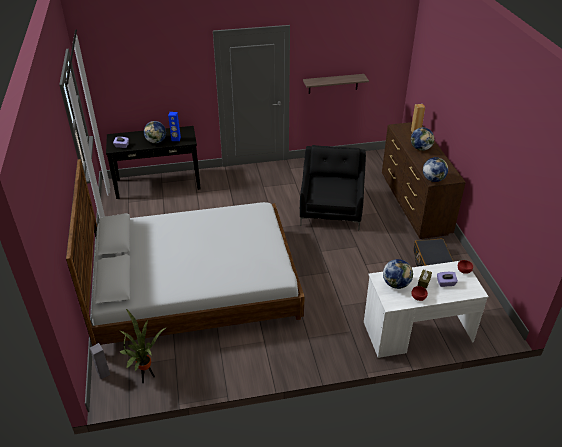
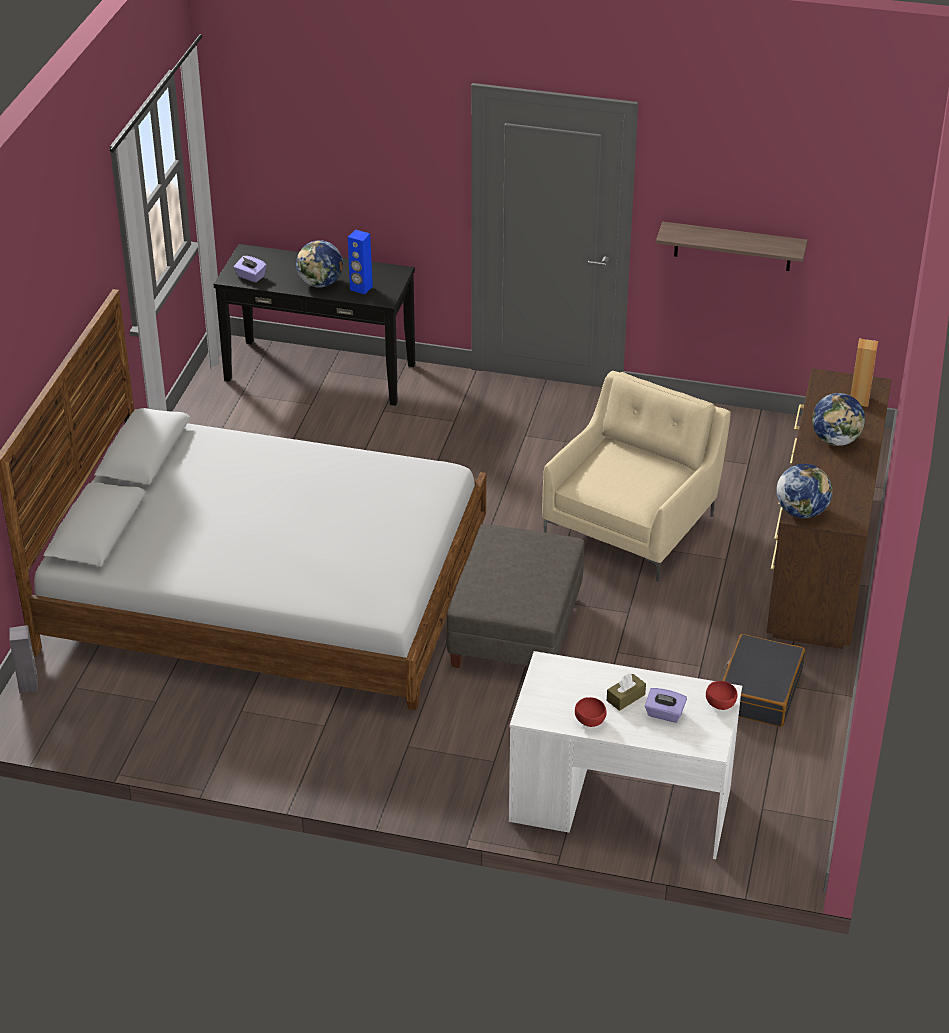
camera: 25 degrees right, 0 degrees up
potted plant [120,309,167,383] -> none
black armchair [300,145,366,230] -> beige armchair [542,371,731,582]
globe [383,259,413,289] -> none
none -> grey ottoman [446,524,584,668]

